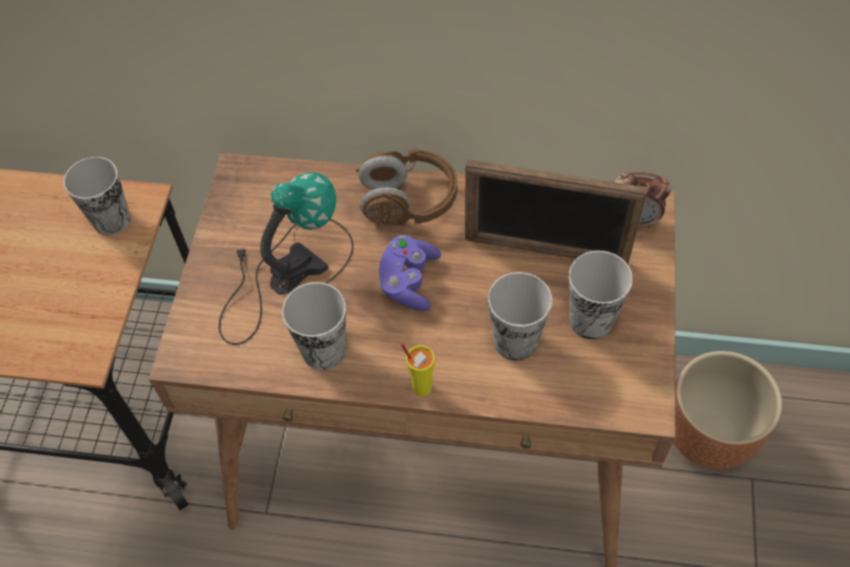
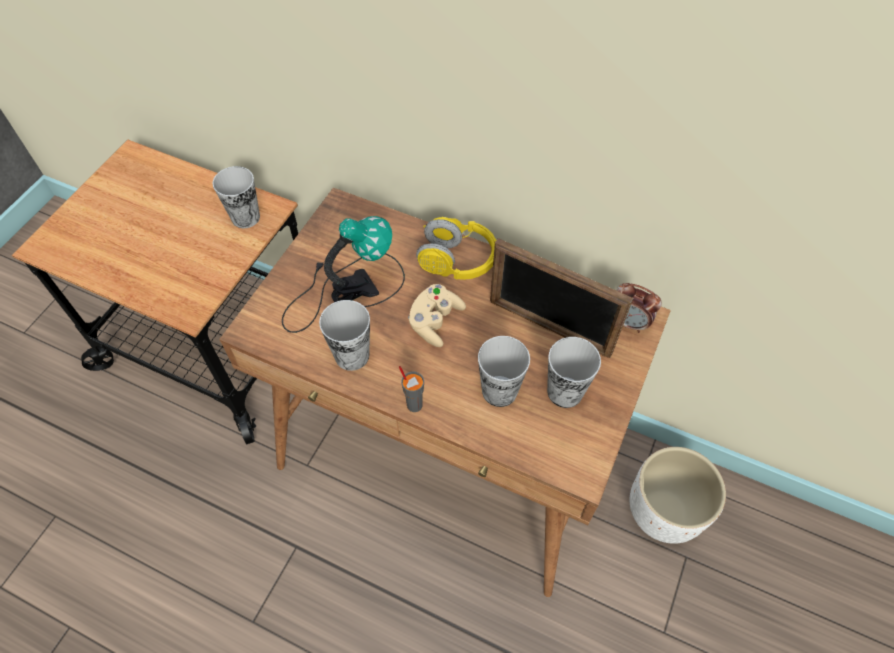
camera: 15 degrees right, 0 degrees up
brown headphones [356,149,457,225] -> yellow headphones [416,217,496,280]
purple game controller [378,235,441,311] -> beige game controller [408,284,466,347]
yellow cup [401,343,435,396] -> grey cup [399,366,424,412]
brown planter [673,351,782,469] -> white planter [630,447,726,544]

